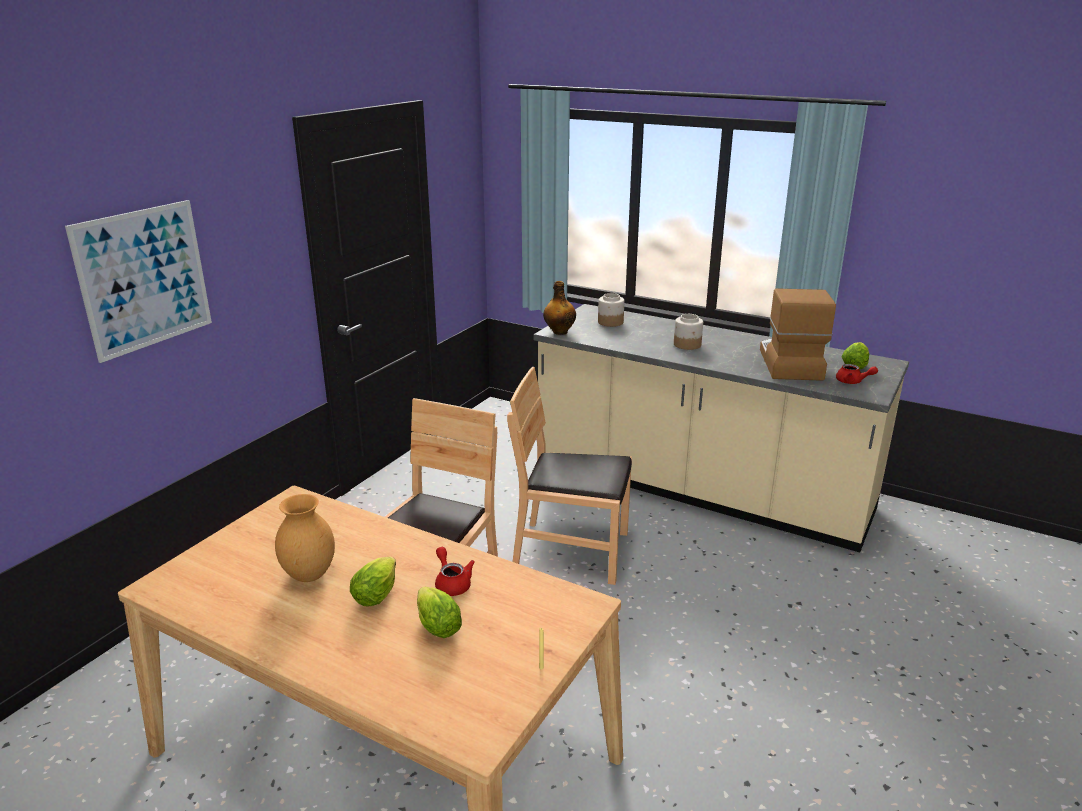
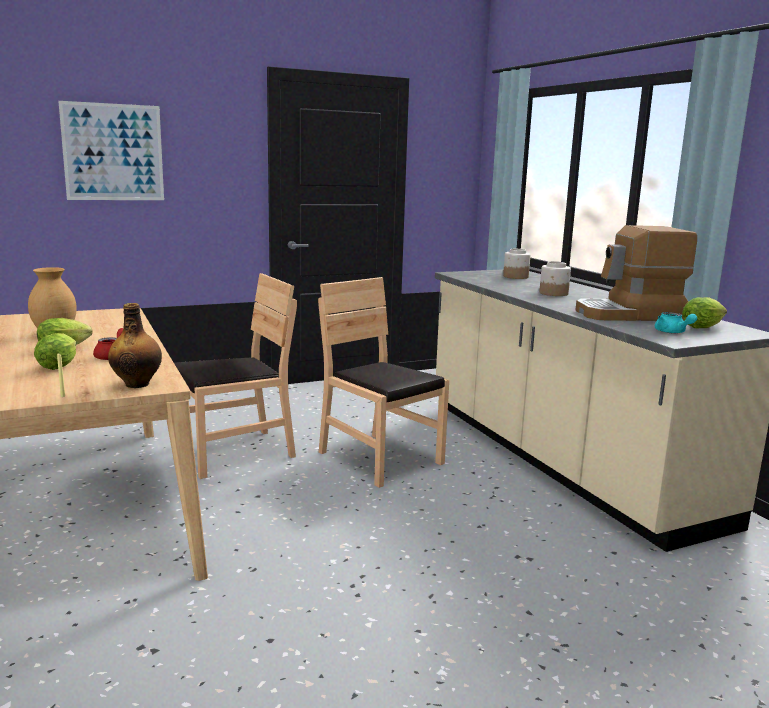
camera: 35 degrees right, 10 degrees down
bottle [543,281,576,335] -> bottle moved to [108,303,162,388]
coffee machine [760,288,836,381] -> coffee machine turned 135 degrees counterclockwise [575,225,697,321]
red teapot [836,364,878,384] -> turquoise teapot [655,312,697,333]

